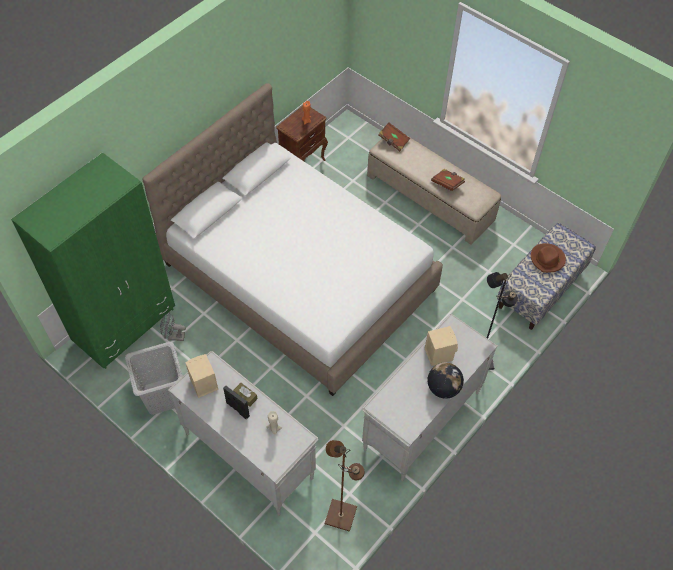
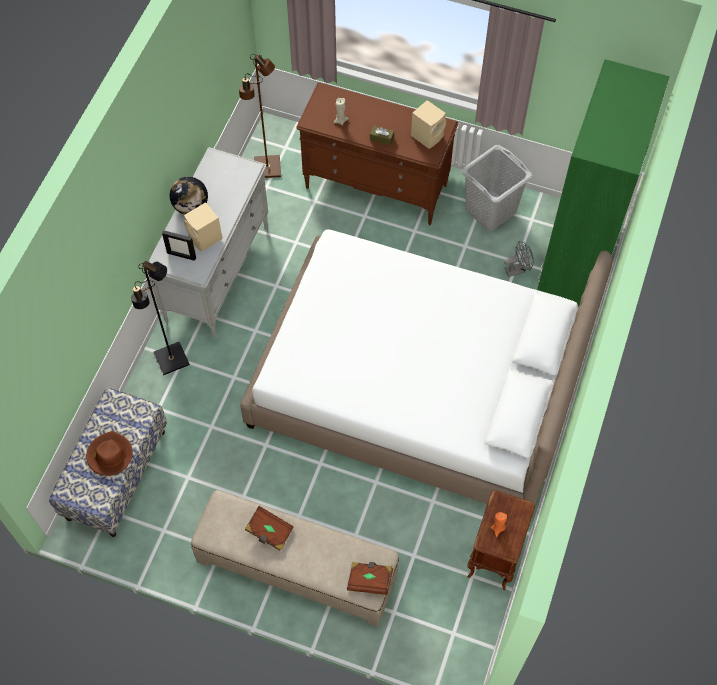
camera: 160 degrees right, 5 degrees up
white dresser [168,351,318,515] -> brown dresser [296,82,459,225]
picture frame [223,385,250,420] -> picture frame moved to [162,230,196,261]

